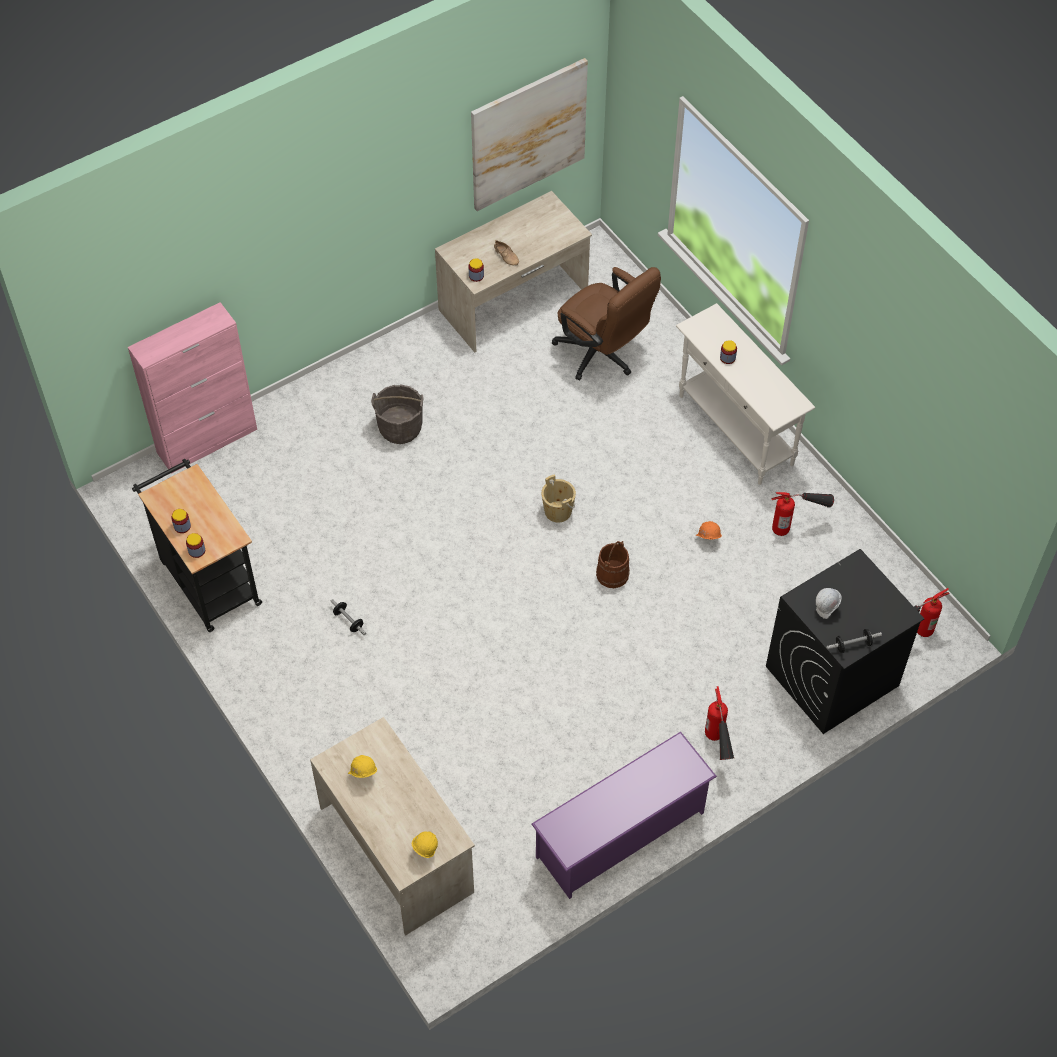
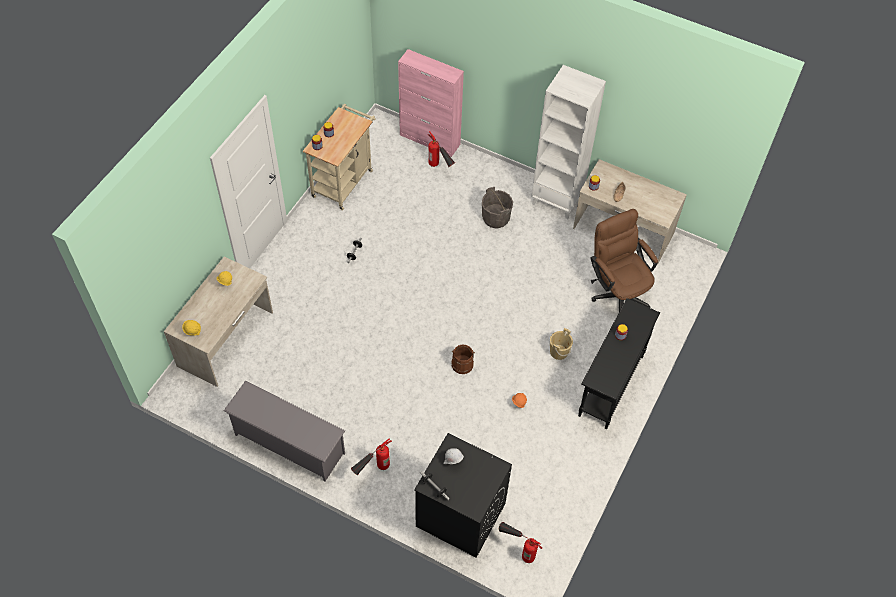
camera: 60 degrees right, 0 degrees up
black cart [132,459,262,632] -> beige cart [303,104,376,210]
picture [471,58,588,211] -> none
purple shoe rack [532,732,717,899] -> grey shoe rack [224,381,345,481]
beige bucket [541,474,576,523] -> beige bucket moved to [550,328,573,360]
brown office chair [552,267,661,381] -> brown office chair turned 135 degrees clockwise [591,209,658,312]
white console table [676,303,815,485] -> black console table [578,298,660,429]
fire extinguisher [772,492,834,536] -> fire extinguisher moved to [428,131,455,167]
none -> white bookcase [531,65,606,219]

